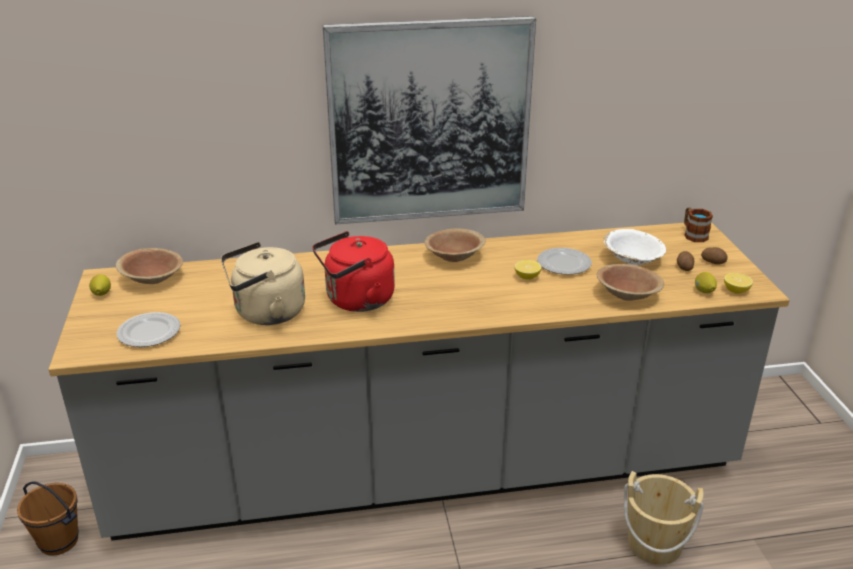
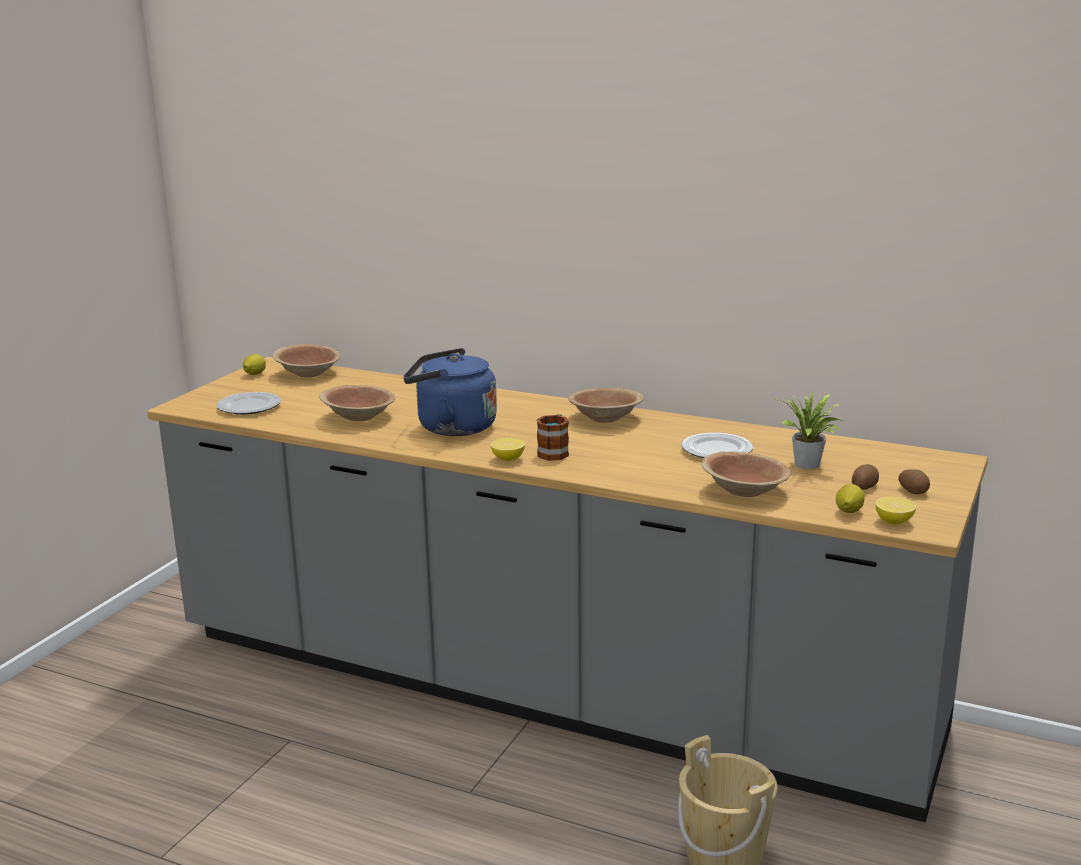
camera: 35 degrees right, 10 degrees down
brown bucket [17,481,79,556] -> none
beige kettle [221,242,305,325] -> brown bowl [320,385,395,421]
red kettle [312,231,395,312] -> blue kettle [403,348,497,436]
picture [323,16,536,225] -> none
lemon [515,260,542,280] -> lemon moved to [491,438,525,461]
white bowl [604,229,666,265] -> potted plant [779,391,843,469]
mug [684,207,713,242] -> mug moved to [537,414,569,461]

